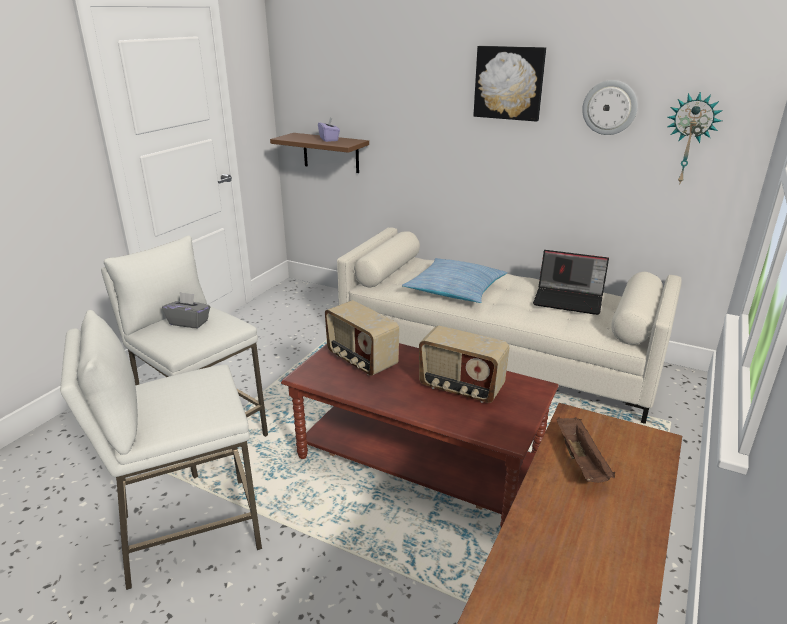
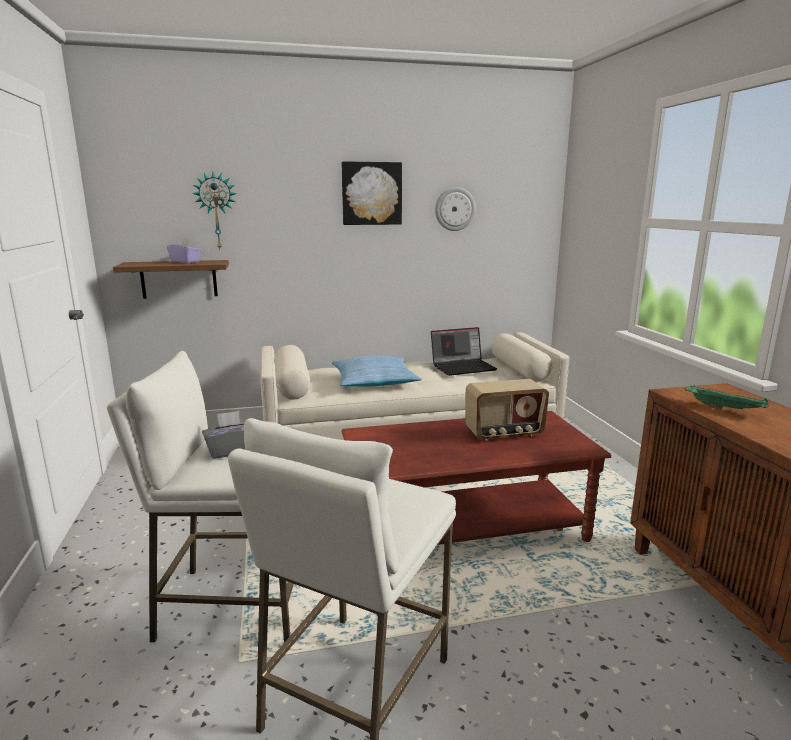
camera: 40 degrees left, 10 degrees down
radio [325,300,399,376] -> none
brown tray [557,417,615,483] -> green tray [685,385,769,409]
wall clock [667,92,723,185] -> wall clock moved to [192,172,237,250]

